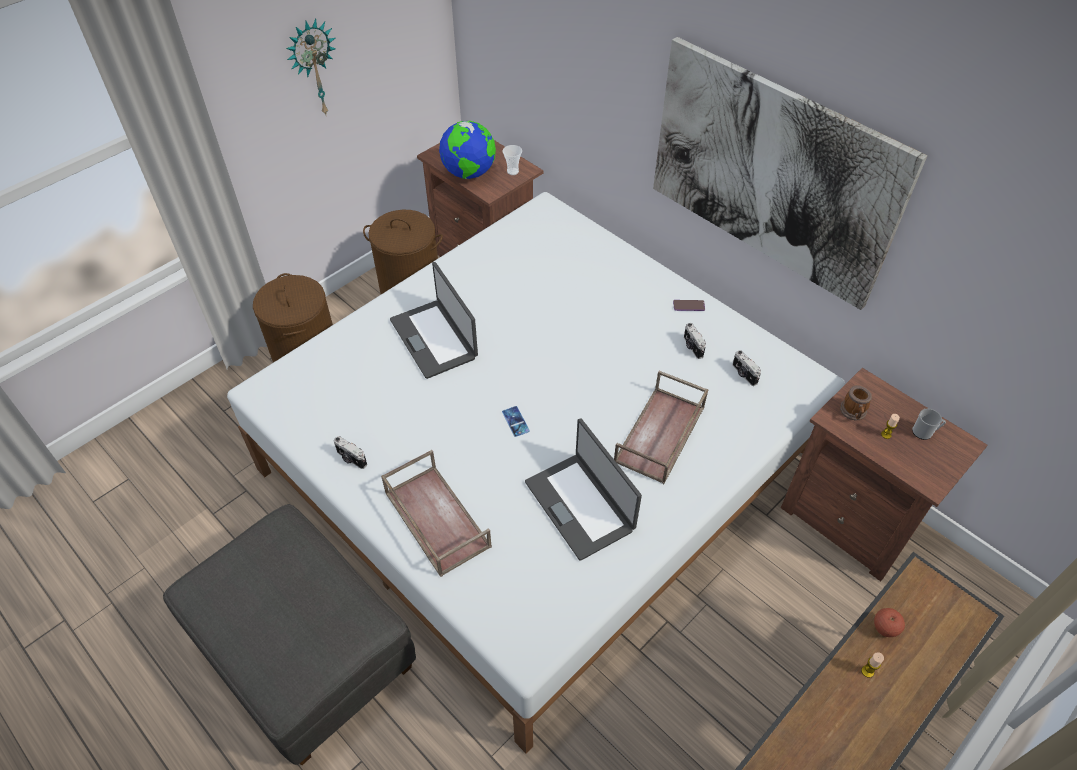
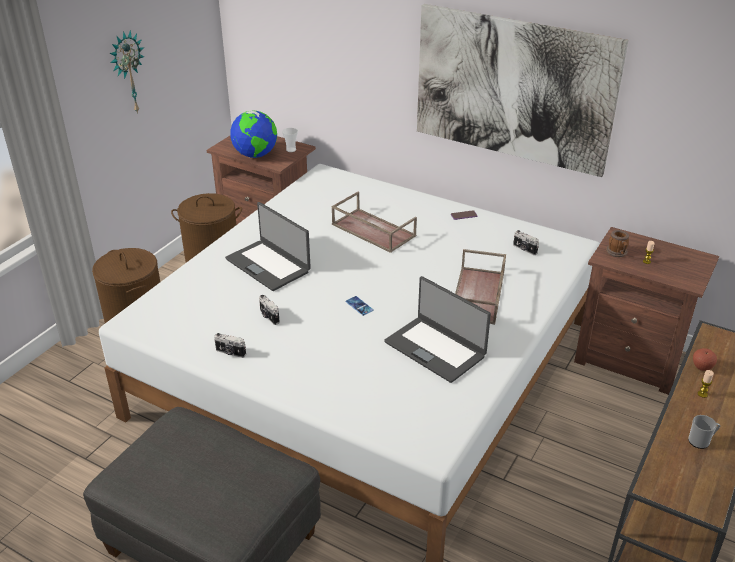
camera: 15 degrees left, 15 degrees down
brown tray [381,450,492,577] -> brown tray moved to [331,192,417,253]
camera [684,323,706,359] -> camera moved to [259,295,280,325]
mug [912,409,946,440] -> mug moved to [688,415,720,449]

